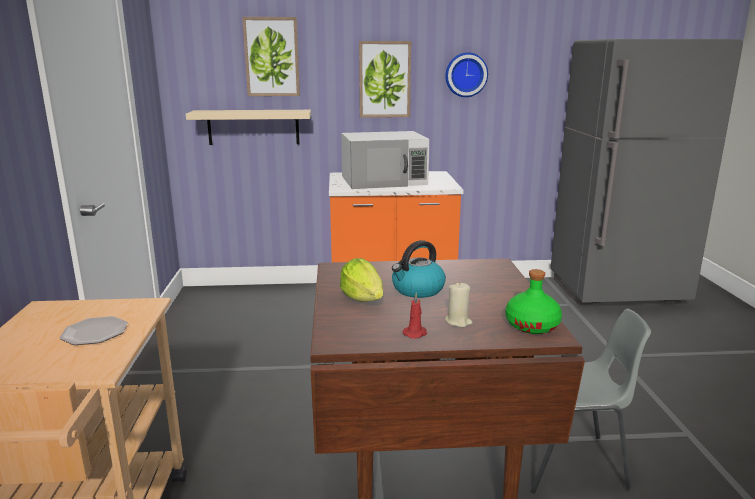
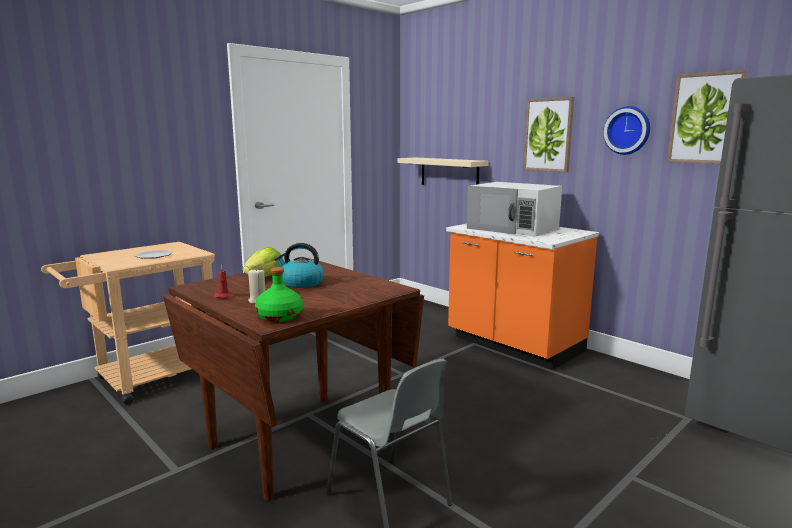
camera: 50 degrees right, 5 degrees down
picture [242,17,300,96] -> picture moved to [667,70,748,164]

